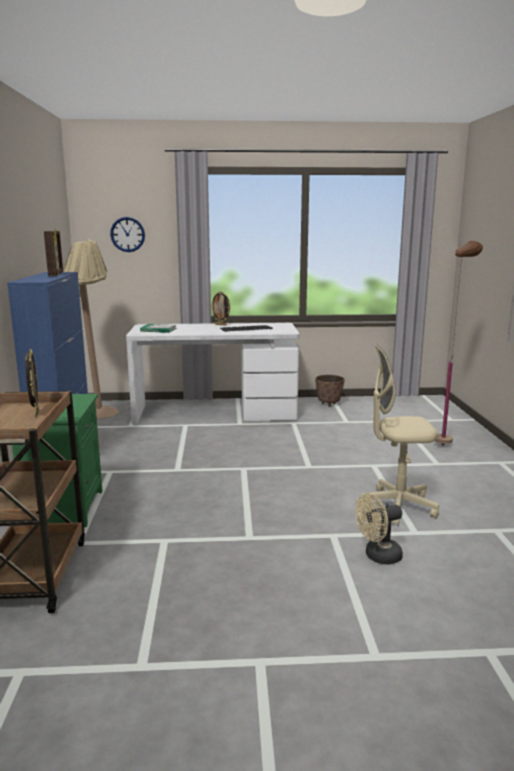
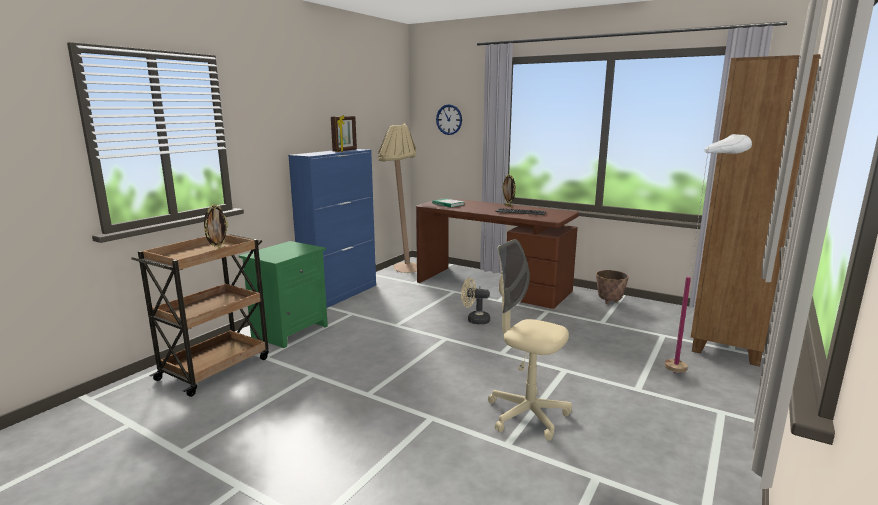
camera: 35 degrees right, 0 degrees up
white desk [126,323,300,425] -> brown desk [416,198,579,309]
beige fan [355,493,403,564] -> beige fan moved to [461,278,490,324]
brown floor lamp [435,241,483,446] -> white floor lamp [665,134,752,373]
none -> brown bookcase [691,54,821,366]

